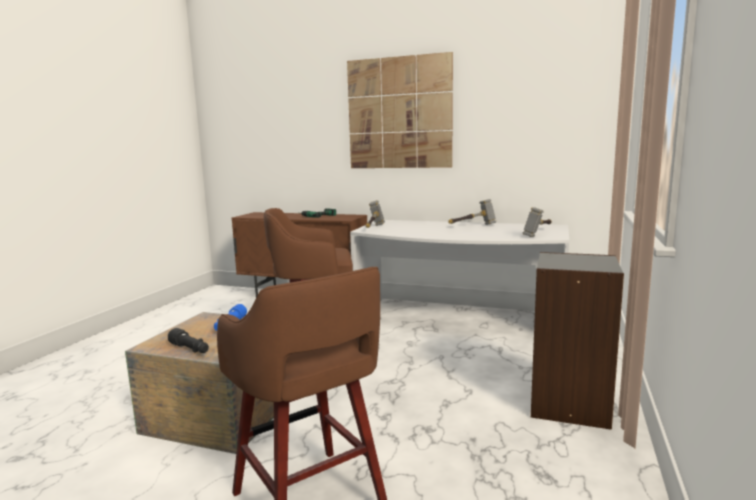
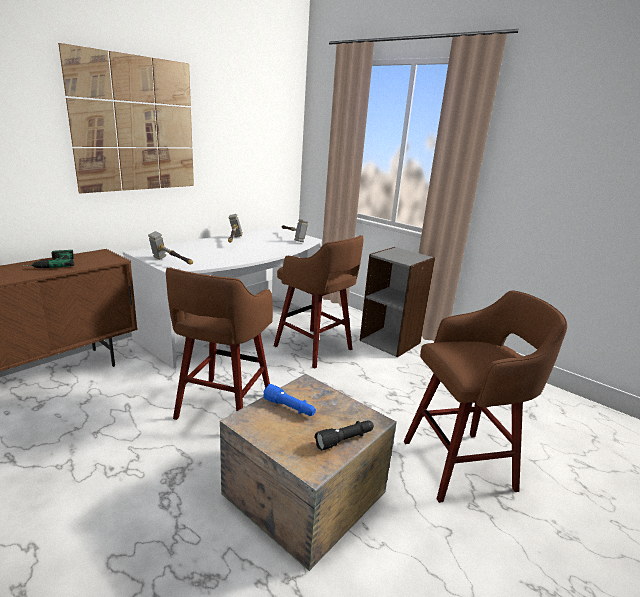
camera: 70 degrees left, 10 degrees up
none -> brown stool [274,235,364,369]

